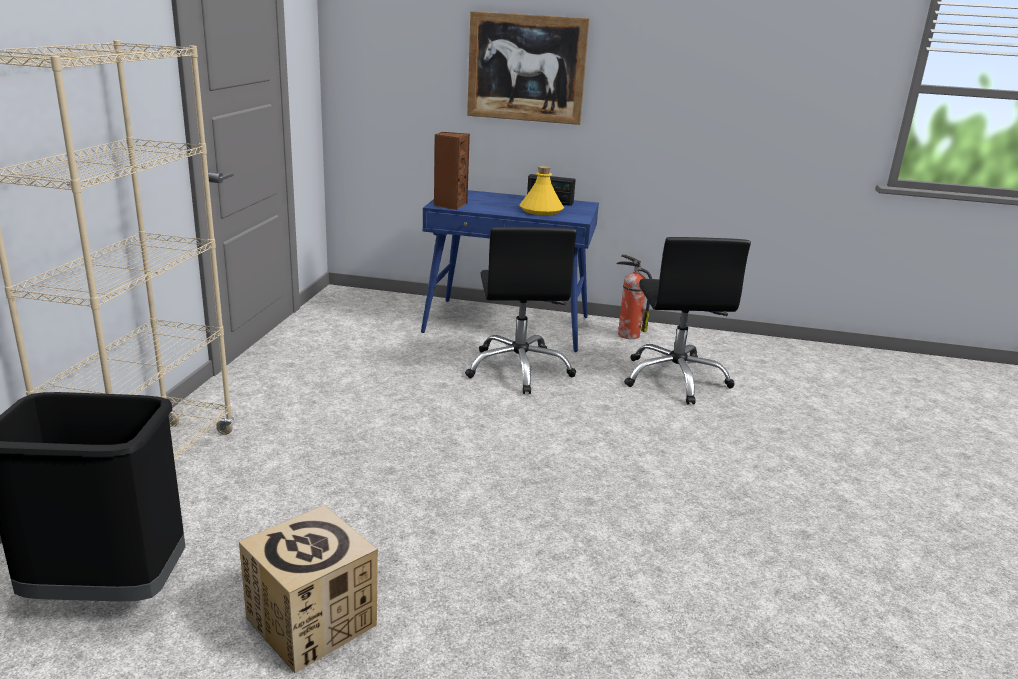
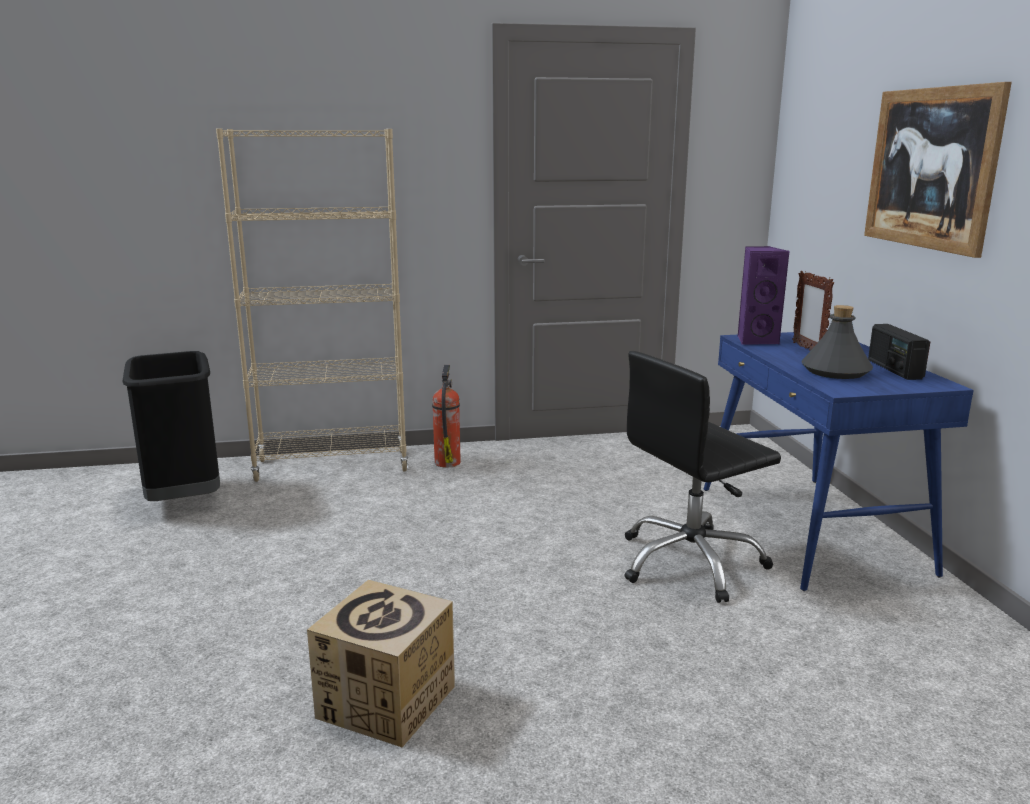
camera: 70 degrees right, 5 degrees down
cardboard box [239,505,378,673] -> cardboard box moved to [307,580,455,747]
brown speaker [434,132,470,210] -> purple speaker [738,246,789,345]
yellow bottle [519,166,564,215] -> grey bottle [801,305,873,379]
fire extinguisher [617,254,652,339] -> fire extinguisher moved to [432,365,461,468]
black office chair [624,237,751,404] -> none
none -> picture frame [792,271,834,351]

